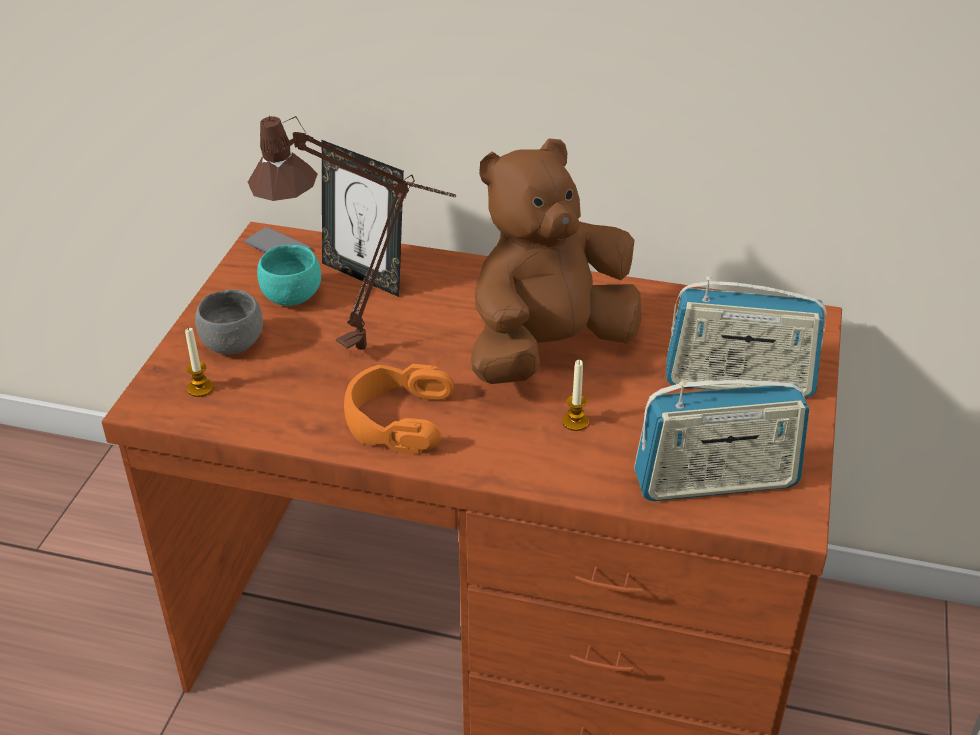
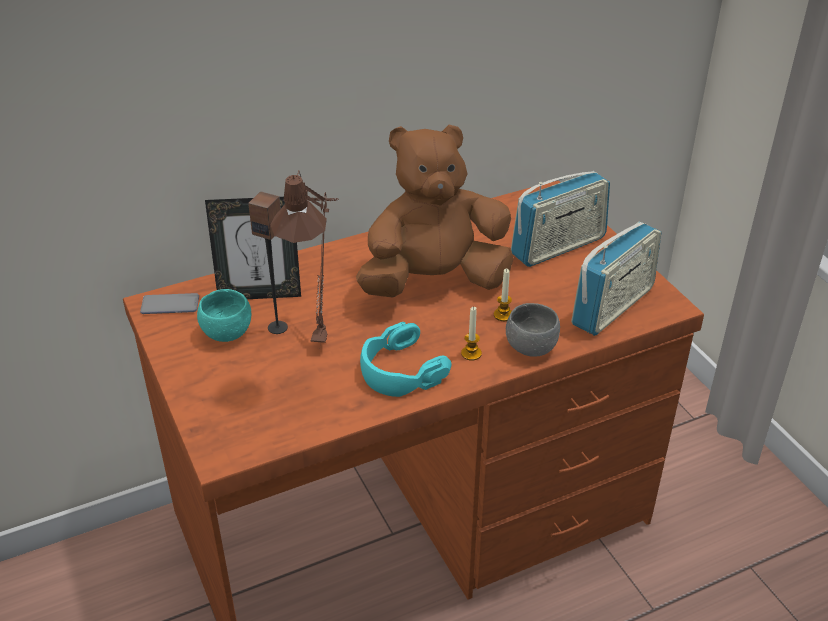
camera: 40 degrees left, 0 degrees up
candle [185,327,214,397] -> candle moved to [461,307,482,361]
grey bowl [195,289,263,354] -> grey bowl moved to [506,303,560,357]
orange headphones [344,364,454,454] -> turquoise headphones [360,322,451,397]
brown plush toy [471,138,642,384] -> brown plush toy turned 60 degrees clockwise [356,124,514,298]
none -> speaker [248,192,288,334]

